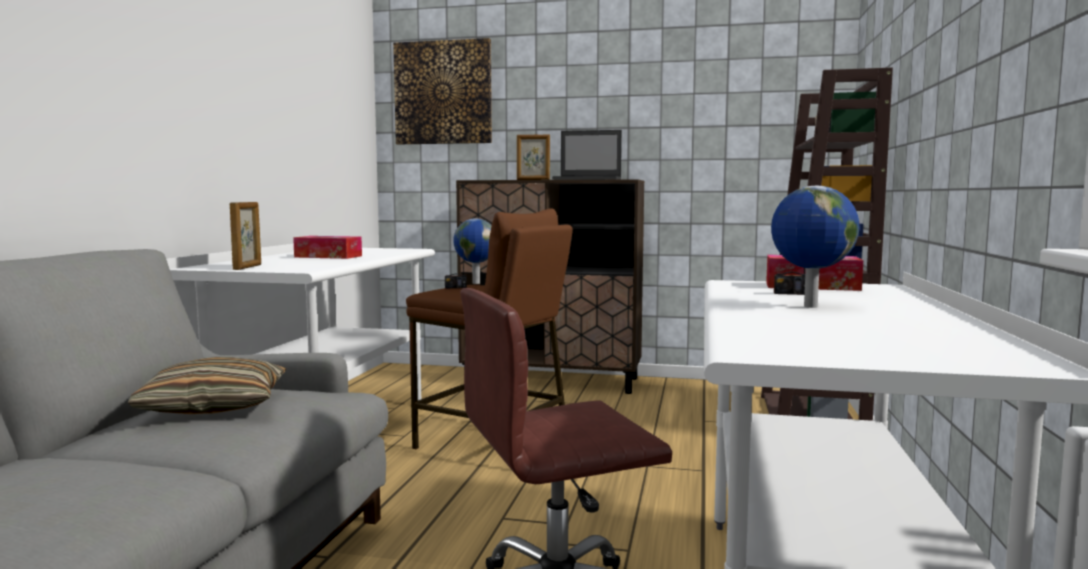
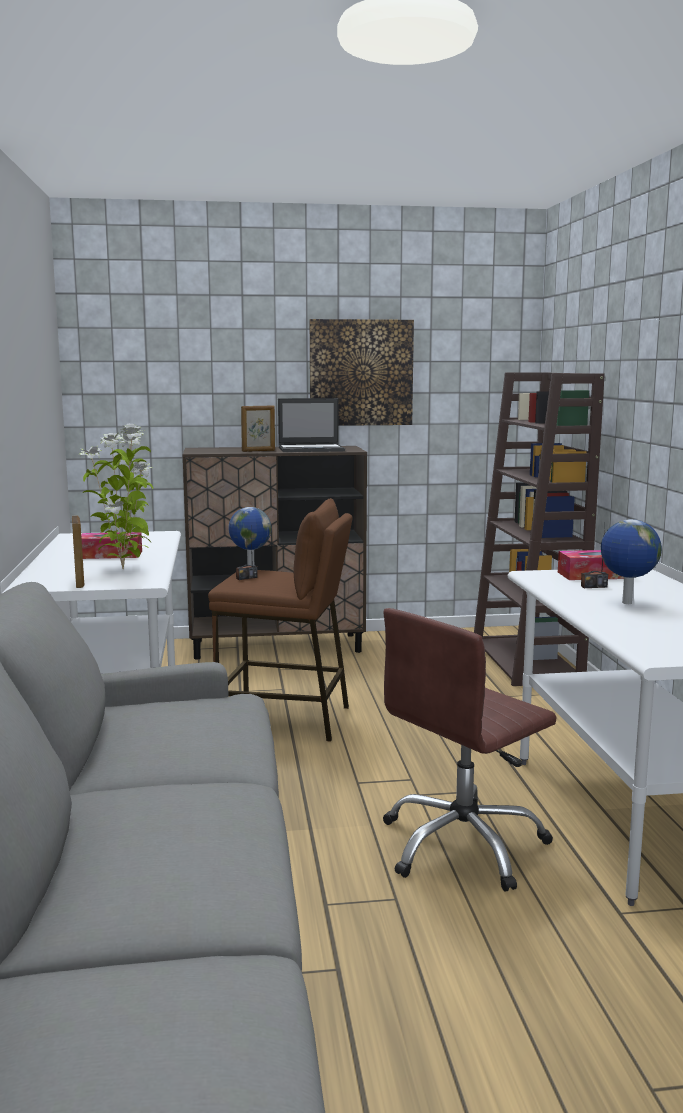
camera: 20 degrees left, 5 degrees up
pillow [128,357,287,414] -> none
picture [393,38,492,144] -> picture moved to [310,319,414,426]
none -> potted plant [79,424,153,569]

